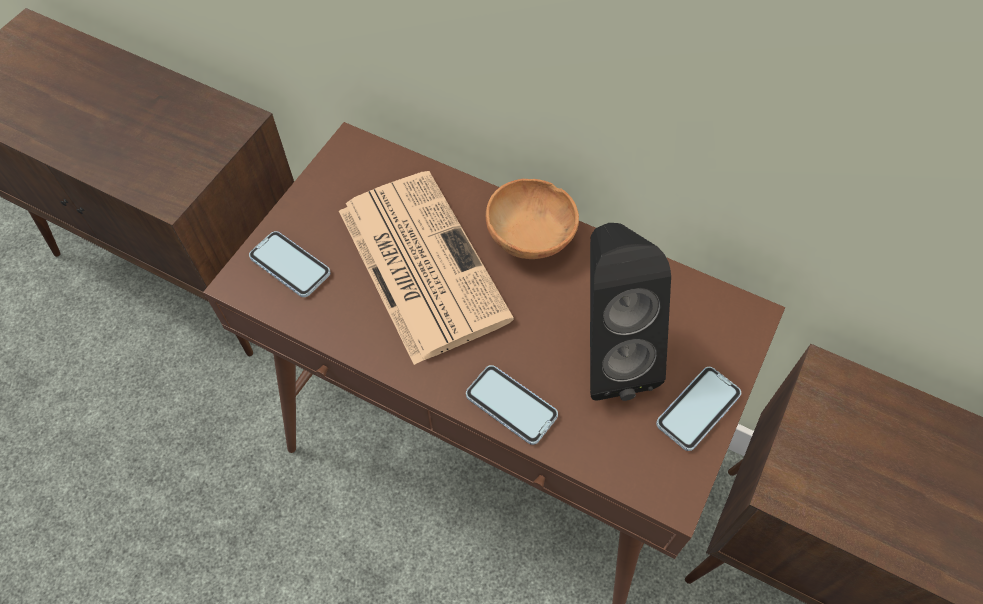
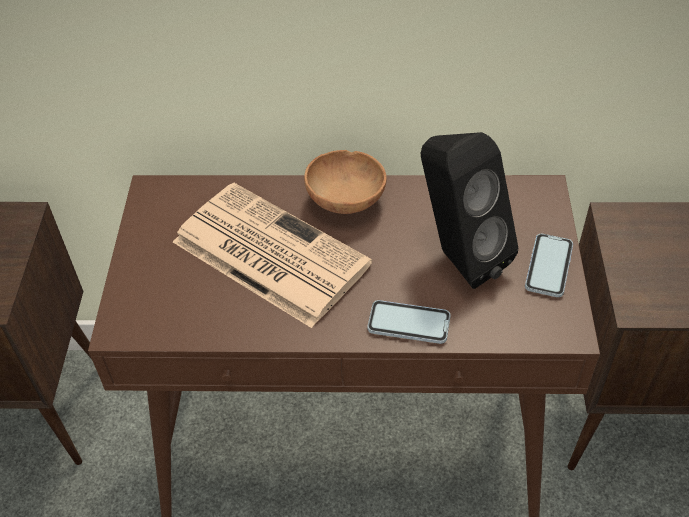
camera: 25 degrees left, 10 degrees down
phone [249,231,331,297] -> none

